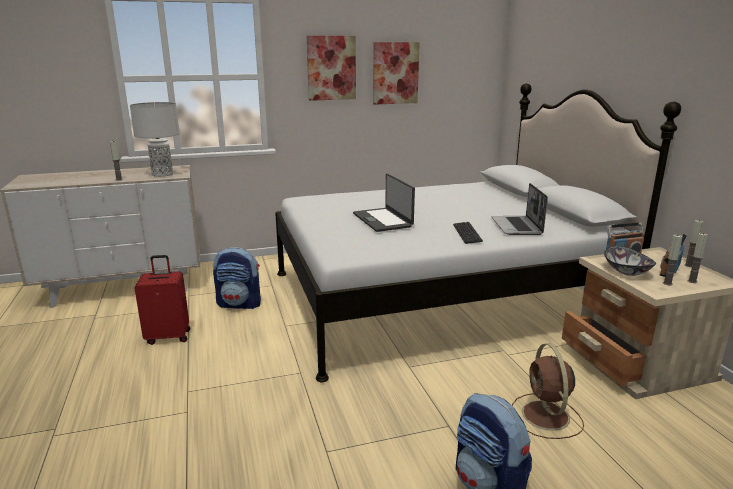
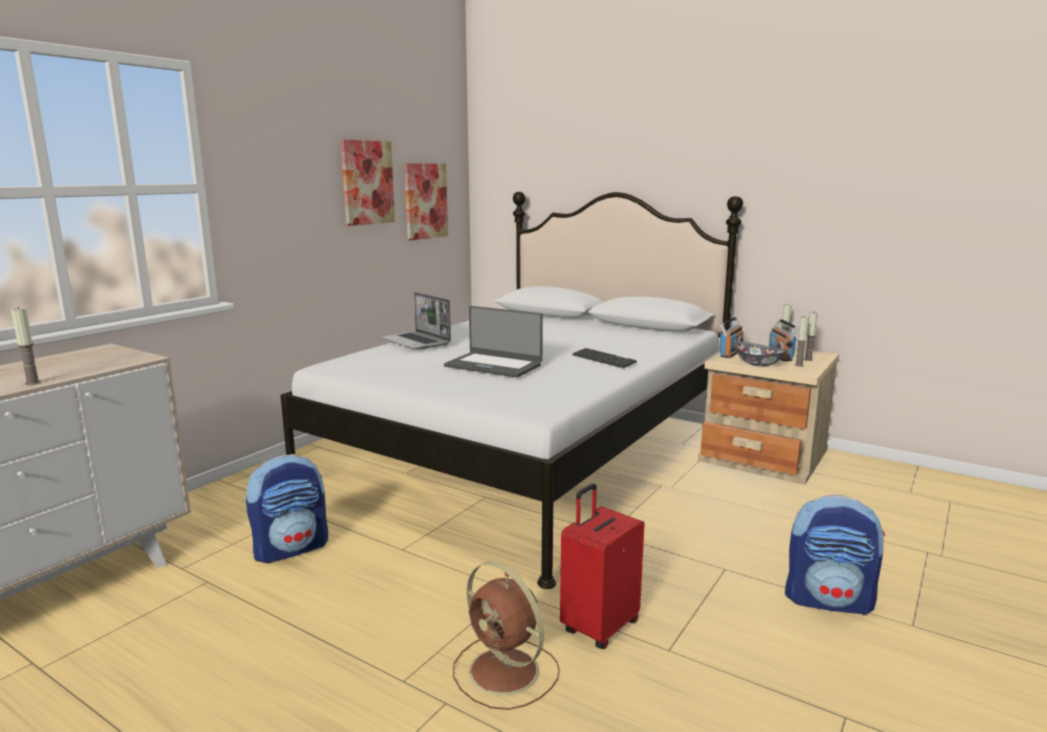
camera: 40 degrees left, 5 degrees down
white table lamp [130,102,180,177] -> none
red suitcase [135,255,190,345] -> red suitcase moved to [560,483,645,649]
picture [307,36,356,101] -> picture moved to [404,163,448,241]
laptop [491,183,548,235] -> laptop moved to [381,292,451,350]
brown fan [512,343,584,439] -> brown fan moved to [453,561,560,710]

